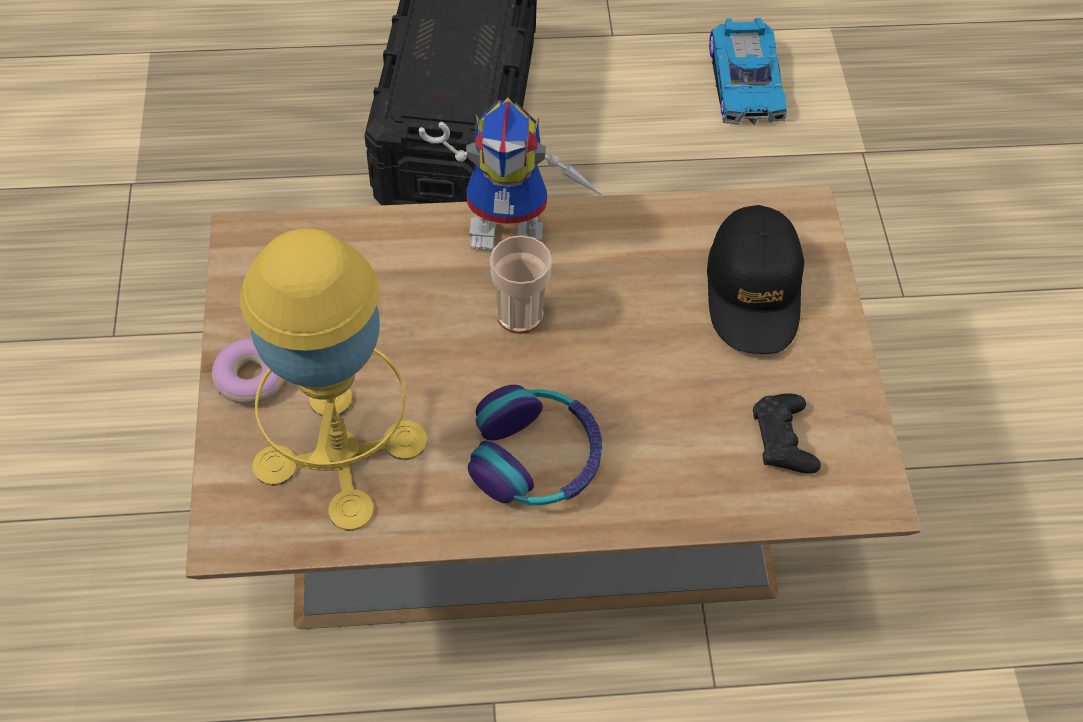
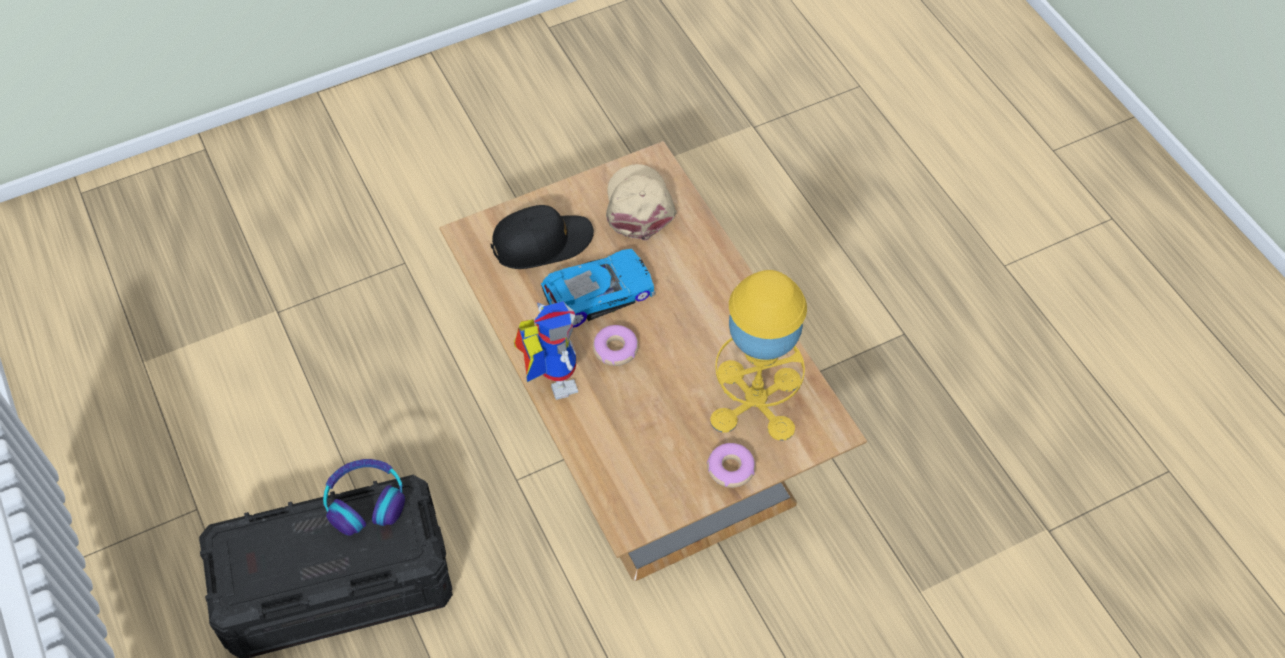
camera: 110 degrees left, 0 degrees up
headphones [468,385,602,505] -> headphones moved to [323,459,405,536]
cup [490,235,552,334] -> donut [593,325,639,366]
toy car [709,18,787,125] -> toy car moved to [541,249,655,328]
black game controller [753,393,821,474] -> beige cap [606,164,677,240]

